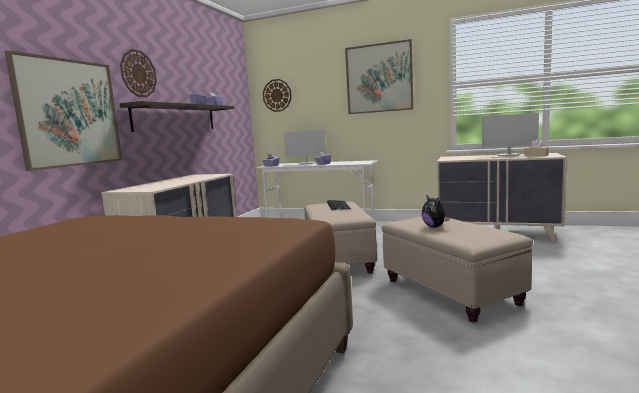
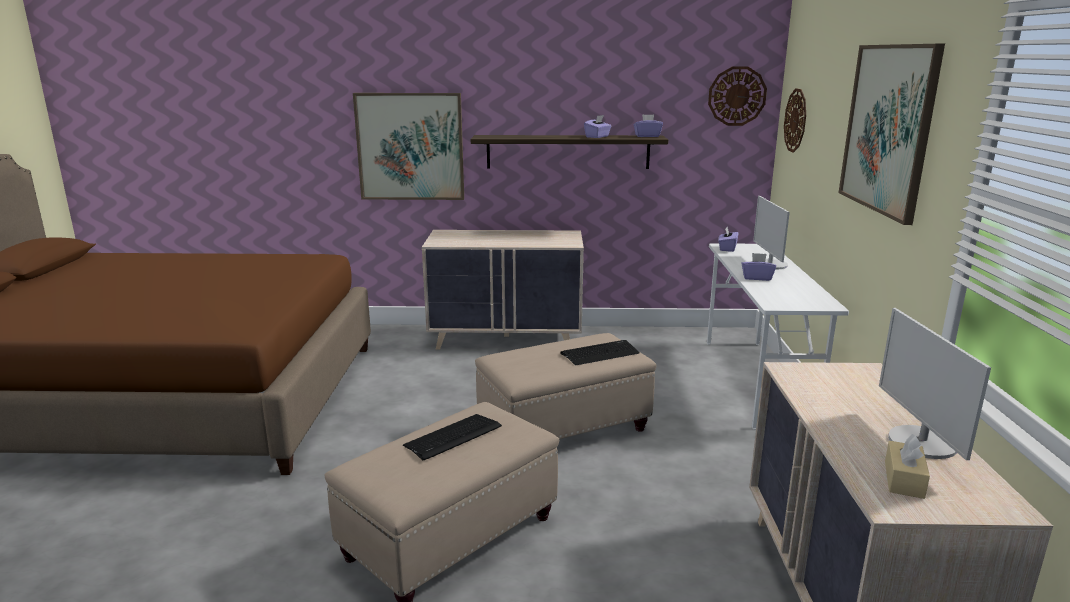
camera: 70 degrees right, 10 degrees up
wall clock [120,49,157,97] -> wall clock moved to [708,66,767,126]
plush toy [422,195,449,227] -> keyboard [403,414,502,460]

